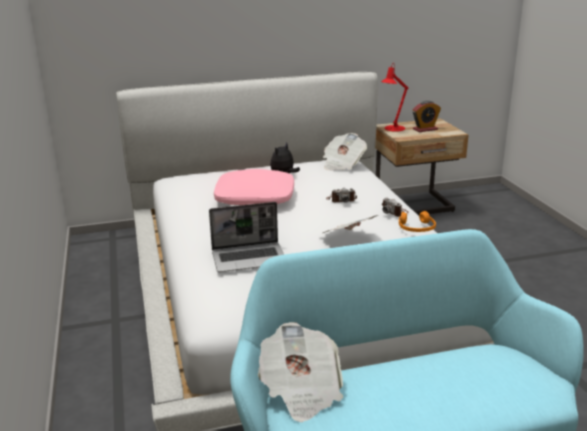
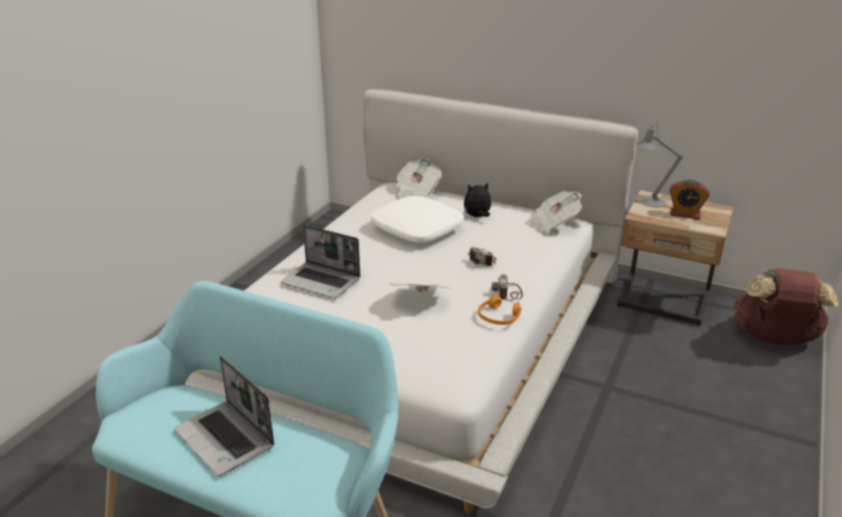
camera: 40 degrees right, 5 degrees up
pink pillow [214,169,294,205] -> white pillow [371,196,464,243]
newspaper [258,322,343,422] -> newspaper moved to [396,158,442,200]
red table lamp [381,63,409,132] -> grey table lamp [636,124,683,207]
none -> laptop [174,356,274,476]
none -> brown backpack [733,268,839,345]

